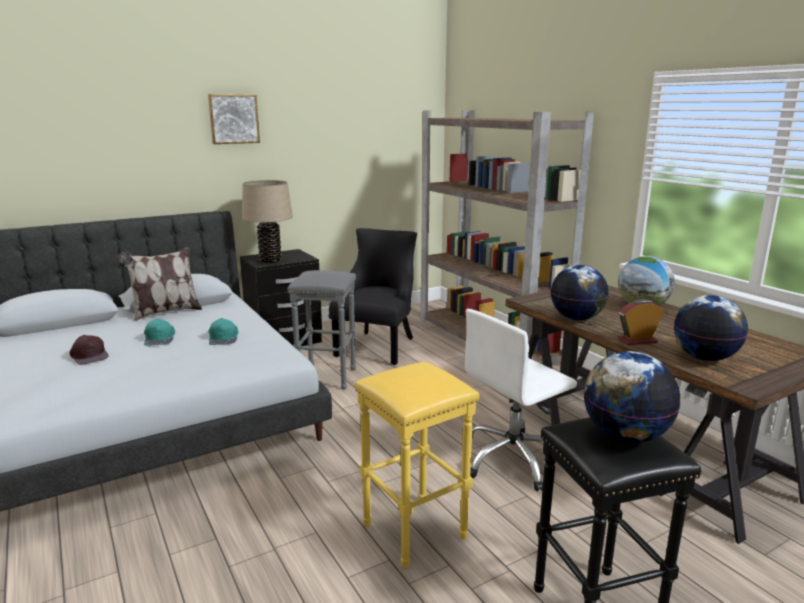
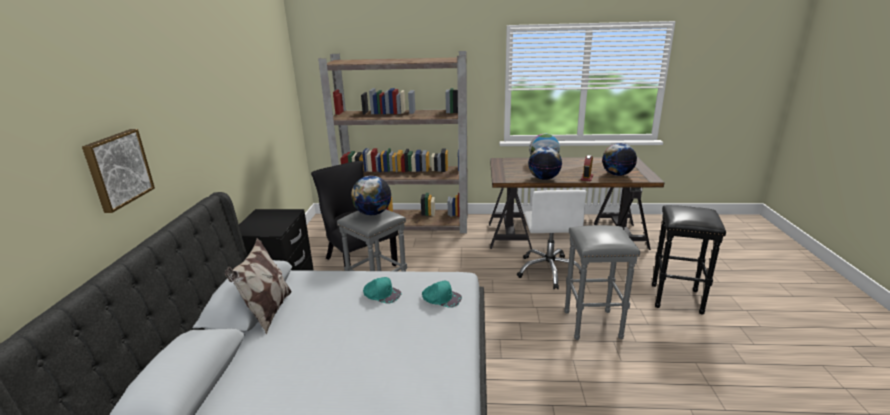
camera: 55 degrees left, 5 degrees up
brown cap [70,335,108,365] -> none
turquoise cap [144,319,175,346] -> turquoise cap moved to [422,281,462,308]
picture [208,94,260,144] -> picture moved to [82,129,155,213]
beige table lamp [242,180,293,263] -> none
yellow stool [355,362,479,568] -> grey stool [564,225,640,340]
globe [584,351,680,443] -> globe moved to [351,176,391,215]

